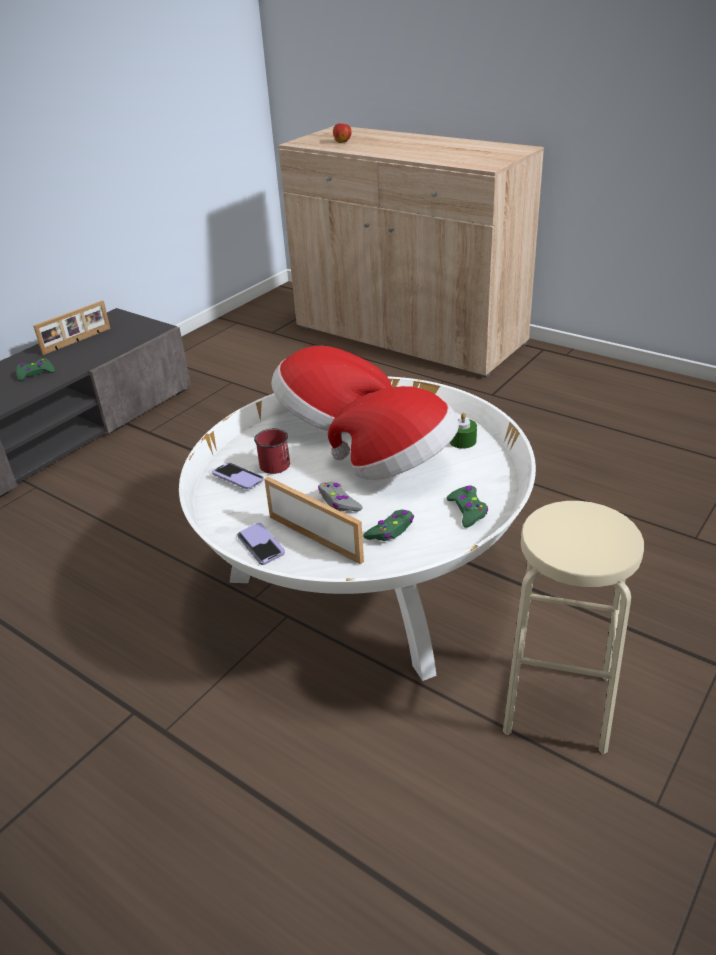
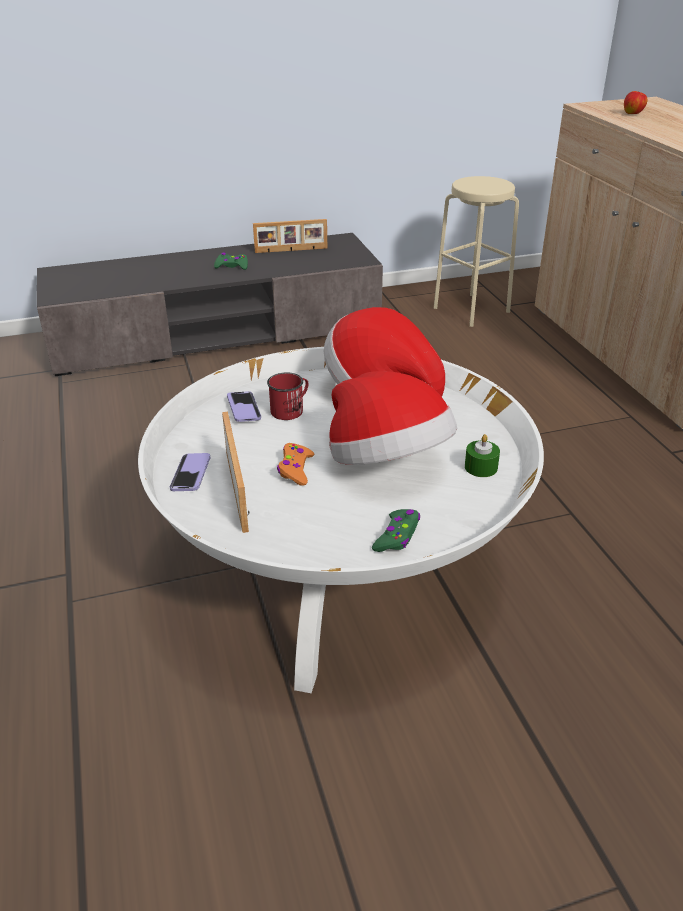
camera: 35 degrees right, 0 degrees up
grey game controller [318,482,362,512] -> orange game controller [277,443,314,486]
green game controller [363,510,414,541] -> none
beige stool [503,501,644,754] -> beige stool moved to [433,176,519,327]

